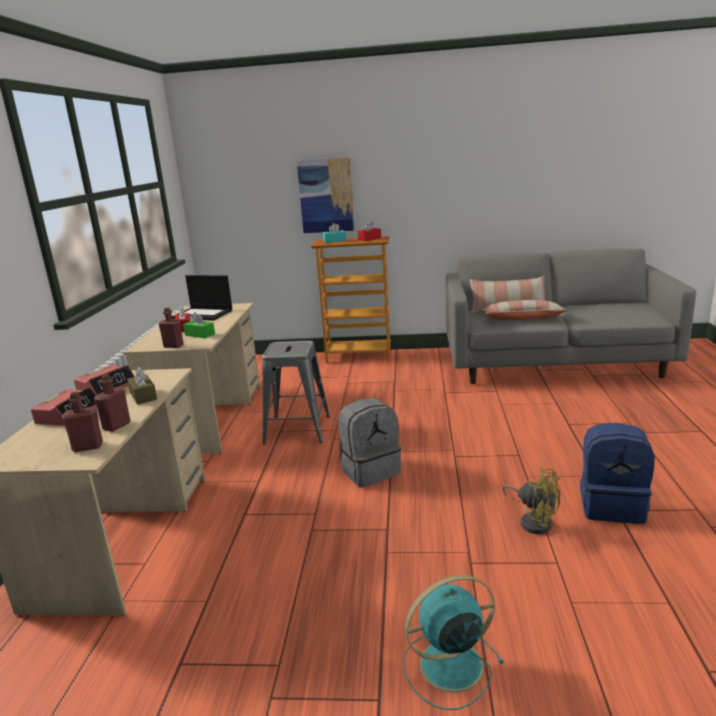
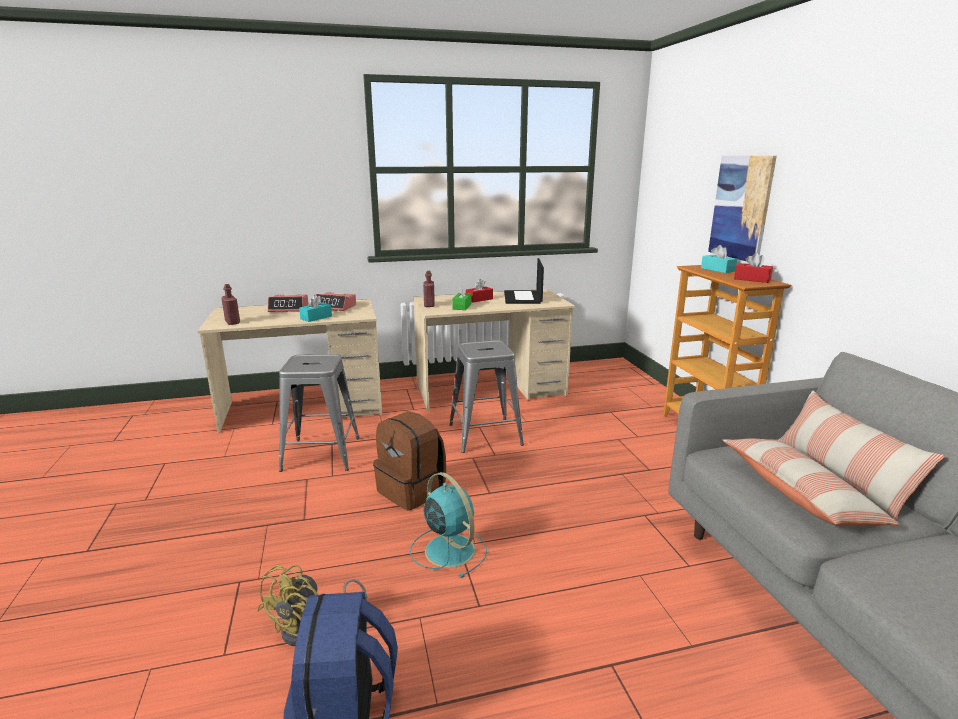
camera: 70 degrees right, 0 degrees up
red bottle [94,374,131,432] -> none
brown tissue box [127,367,157,405] -> turquoise tissue box [299,295,332,322]
grey backpack [338,398,401,487] -> brown backpack [373,411,446,511]
turquoise fan [403,575,504,710] -> turquoise fan moved to [410,472,487,578]
none -> grey stool [279,354,360,472]

